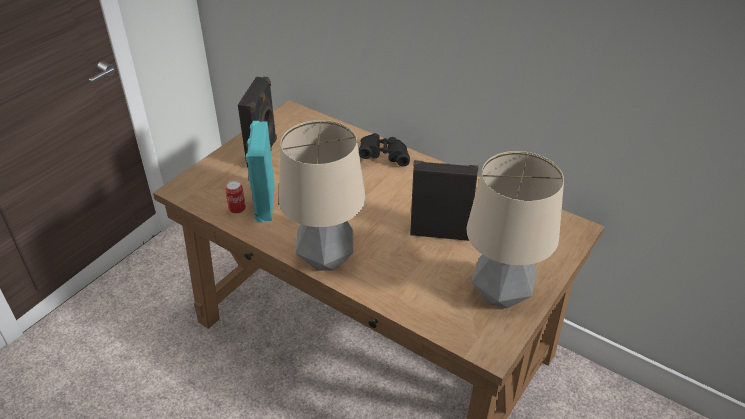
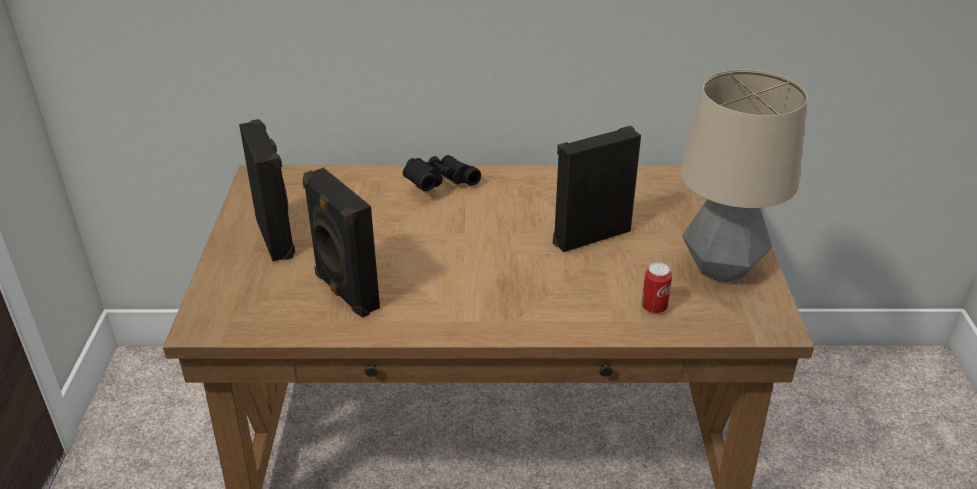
camera: 35 degrees left, 5 degrees down
can [225,181,246,214] -> can moved to [641,262,672,314]
turquoise speaker [246,121,275,222] -> black speaker [302,167,380,318]
table lamp [279,120,365,271] -> none

